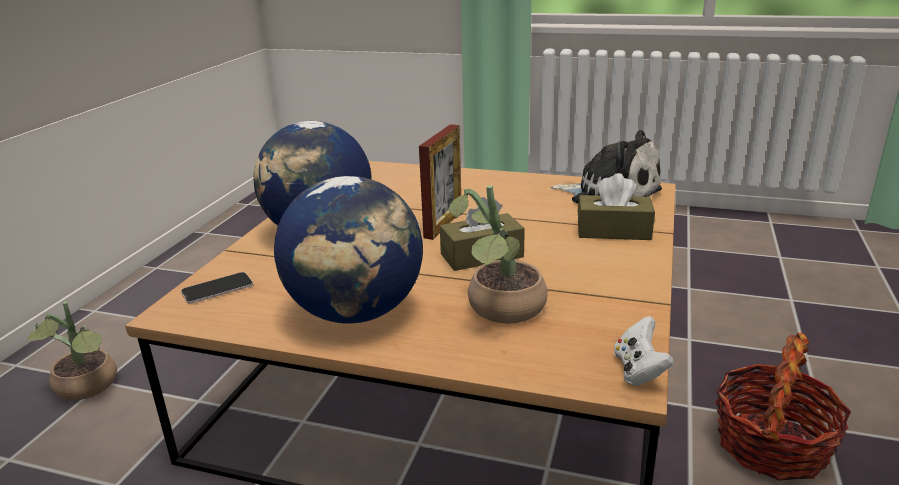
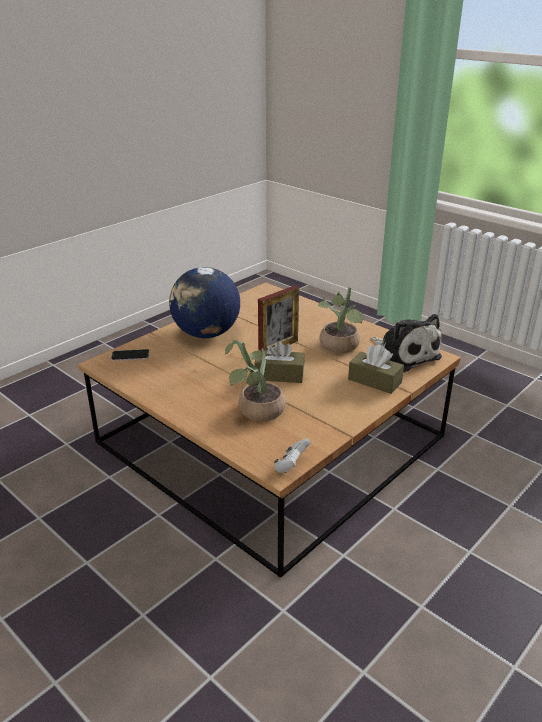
camera: 25 degrees right, 5 degrees up
potted plant [28,301,117,400] -> potted plant moved to [318,286,364,353]
globe [274,176,423,324] -> none
basket [715,333,851,481] -> none

